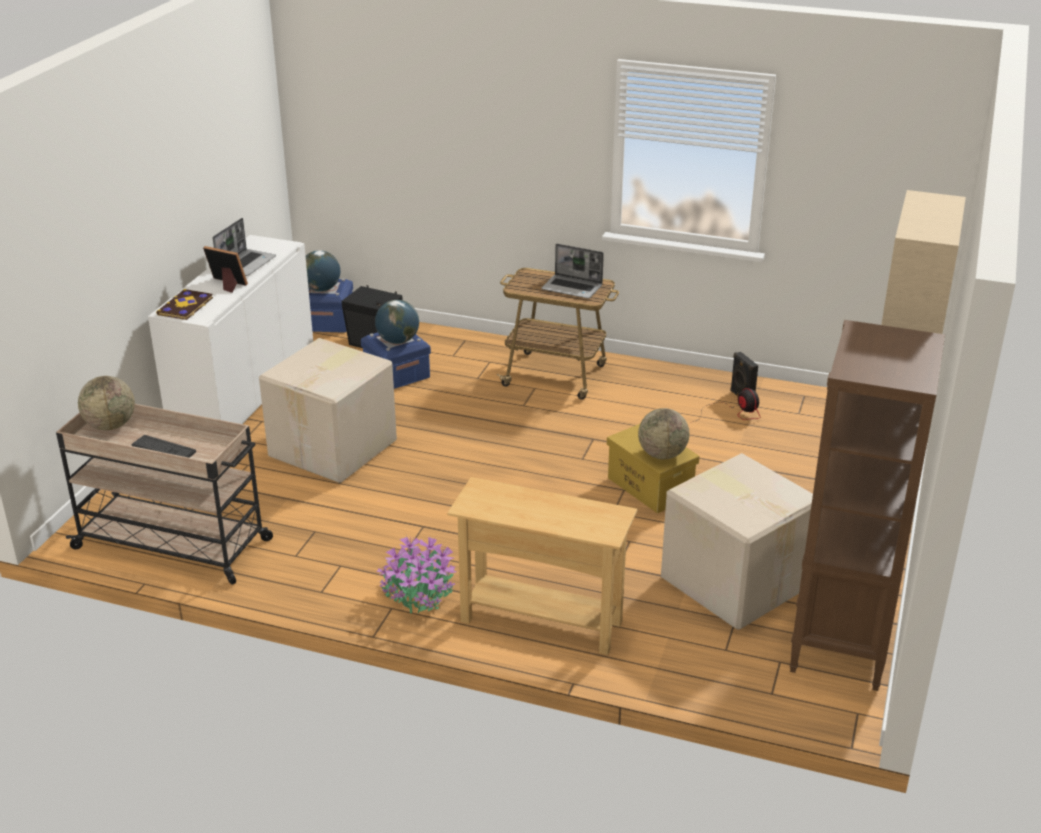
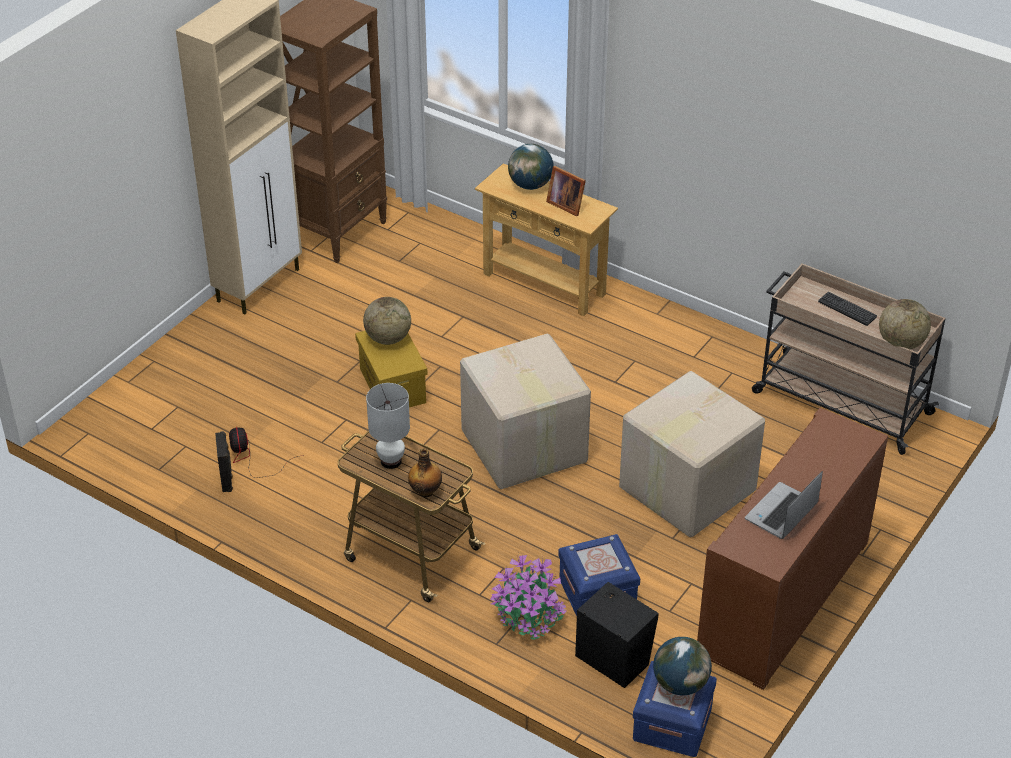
camera: 165 degrees left, 10 degrees up
white cabinet [148,235,313,424] -> brown cabinet [697,408,888,690]
book [156,289,213,320] -> none
picture frame [203,246,248,293] -> picture frame moved to [546,166,586,216]
globe [375,300,419,344] -> globe moved to [508,144,554,190]
potted plant [377,535,457,613] -> potted plant moved to [490,555,567,640]
laptop [541,244,604,299] -> white table lamp [366,383,410,469]
cardboard box [661,453,813,630] -> cardboard box moved to [460,333,591,489]
none -> bottle [408,449,442,498]

